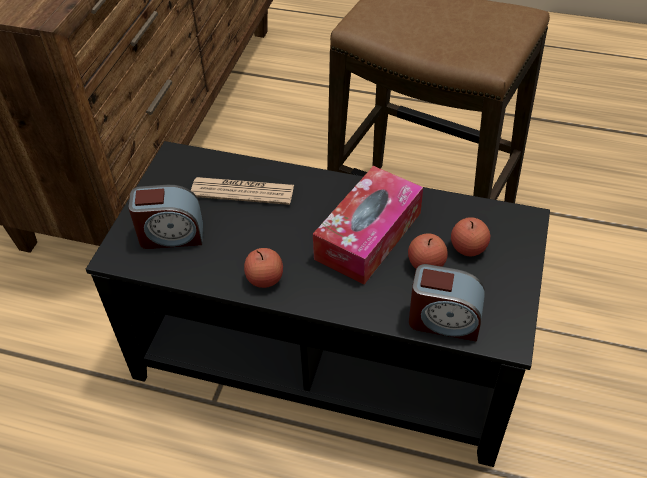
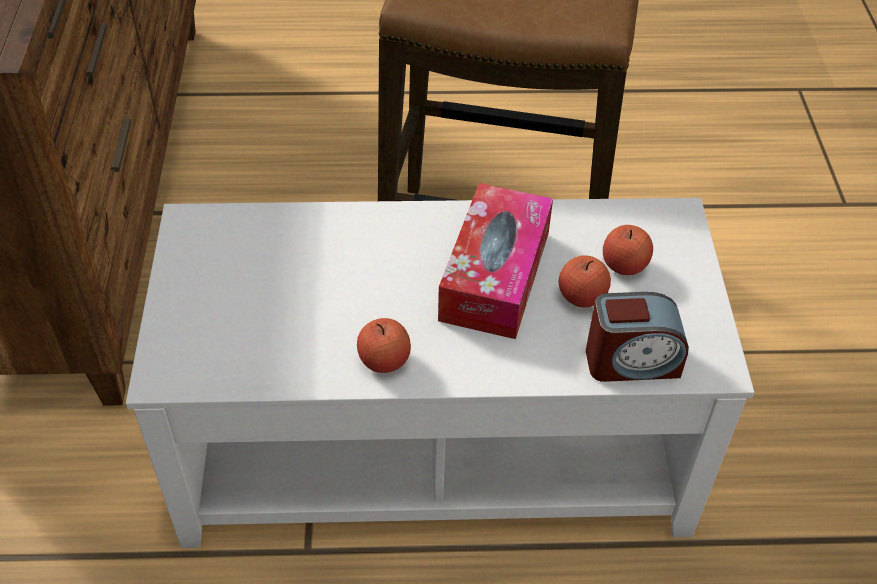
camera: 20 degrees left, 0 degrees up
black coffee table [86,141,550,467] -> white coffee table [126,198,754,548]
alarm clock [128,185,203,249] -> none
newspaper [191,177,294,205] -> none

